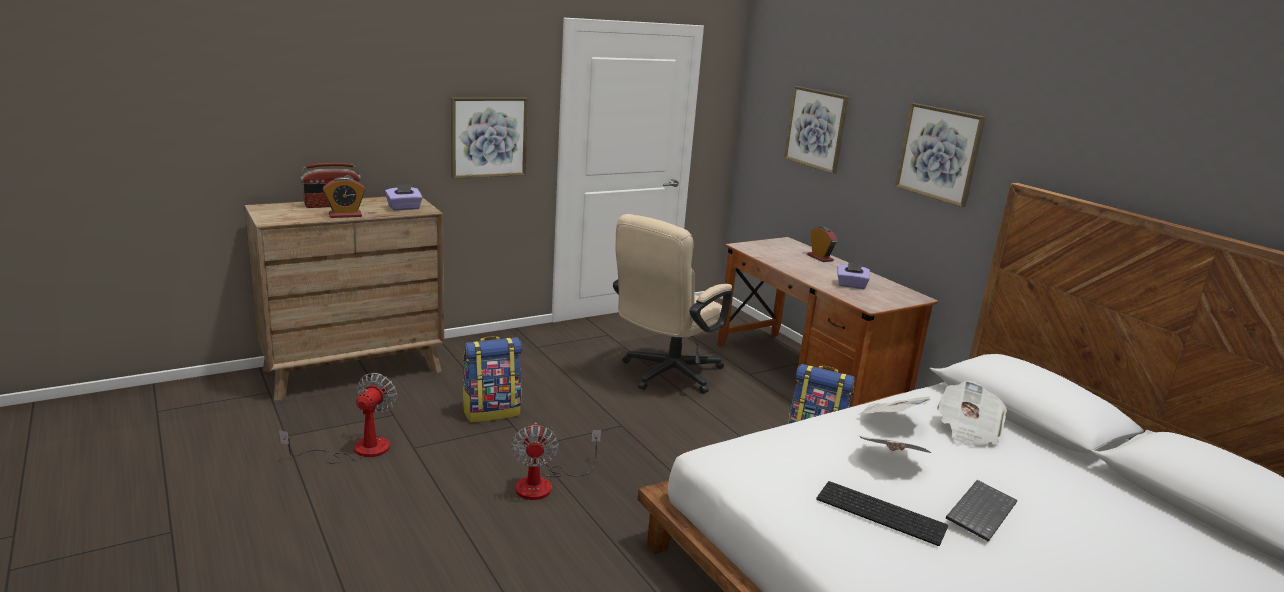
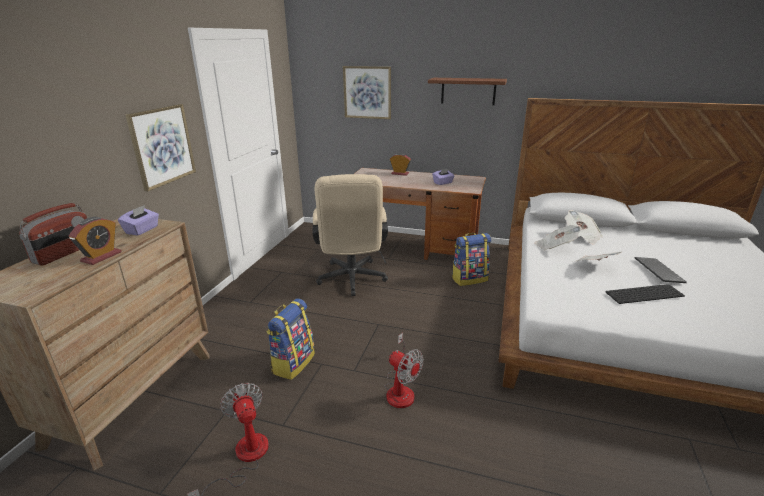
camera: 40 degrees left, 5 degrees up
picture [895,103,986,207] -> brown shelf [428,78,507,105]

